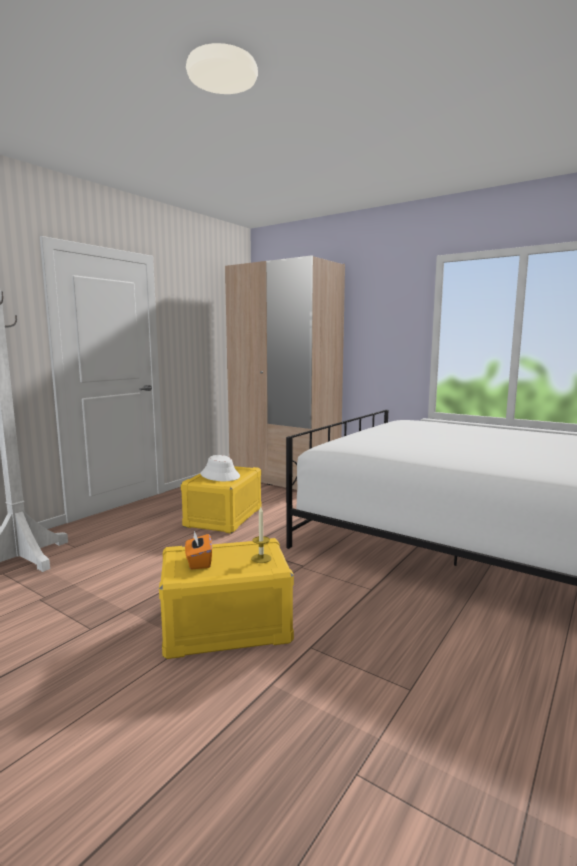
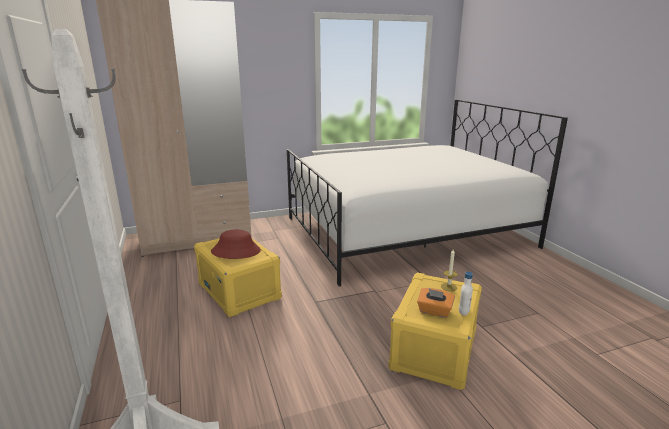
camera: 55 degrees left, 10 degrees up
white hat [201,455,240,481] -> red hat [211,230,261,259]
none -> white bottle [459,272,473,316]

